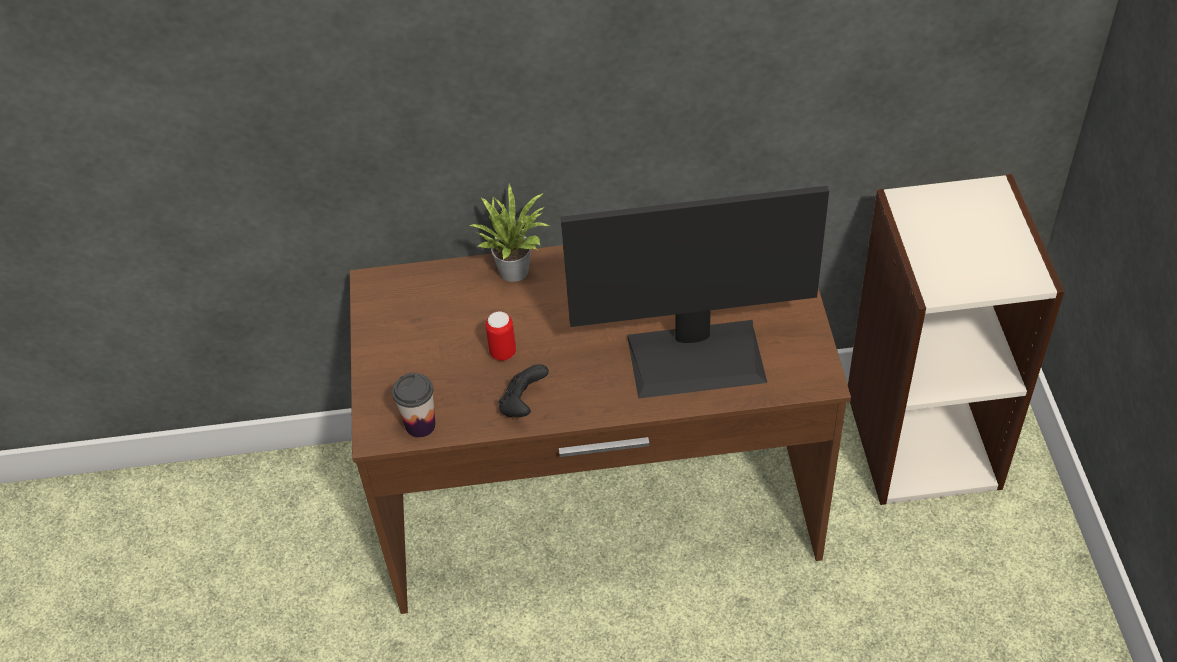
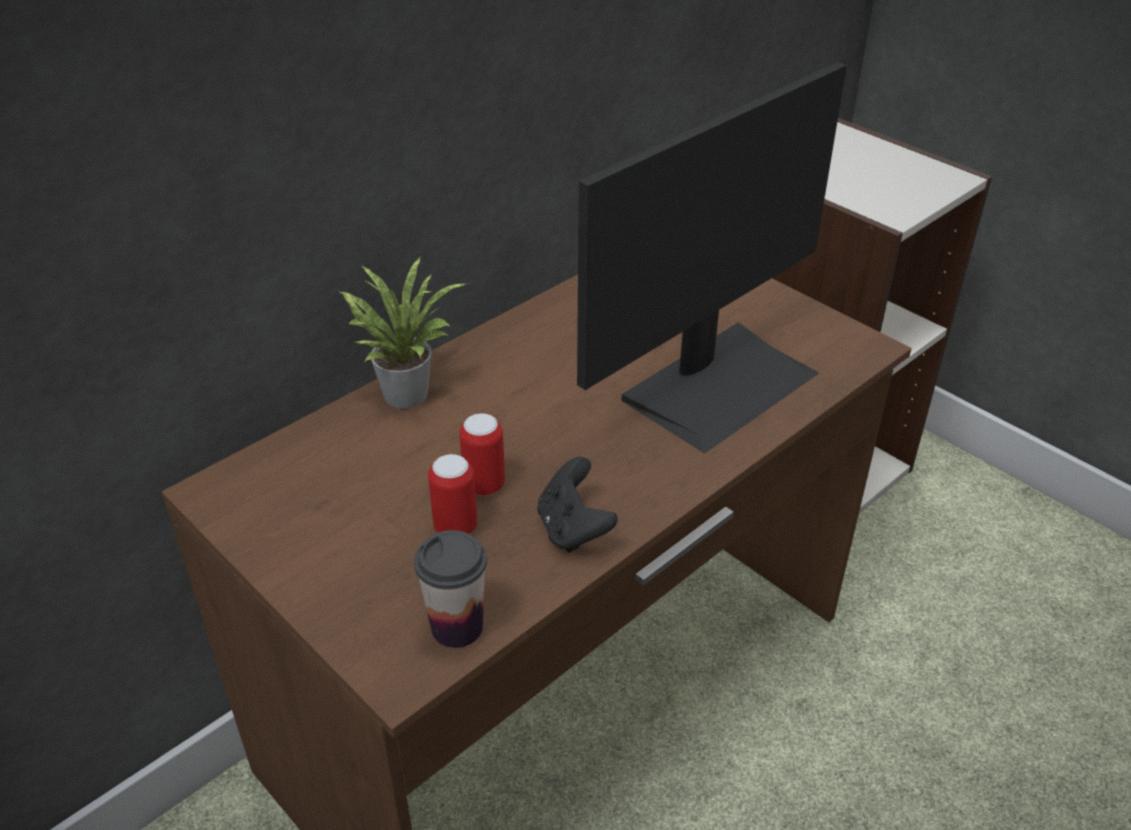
camera: 40 degrees left, 10 degrees down
none -> can [428,454,477,534]

